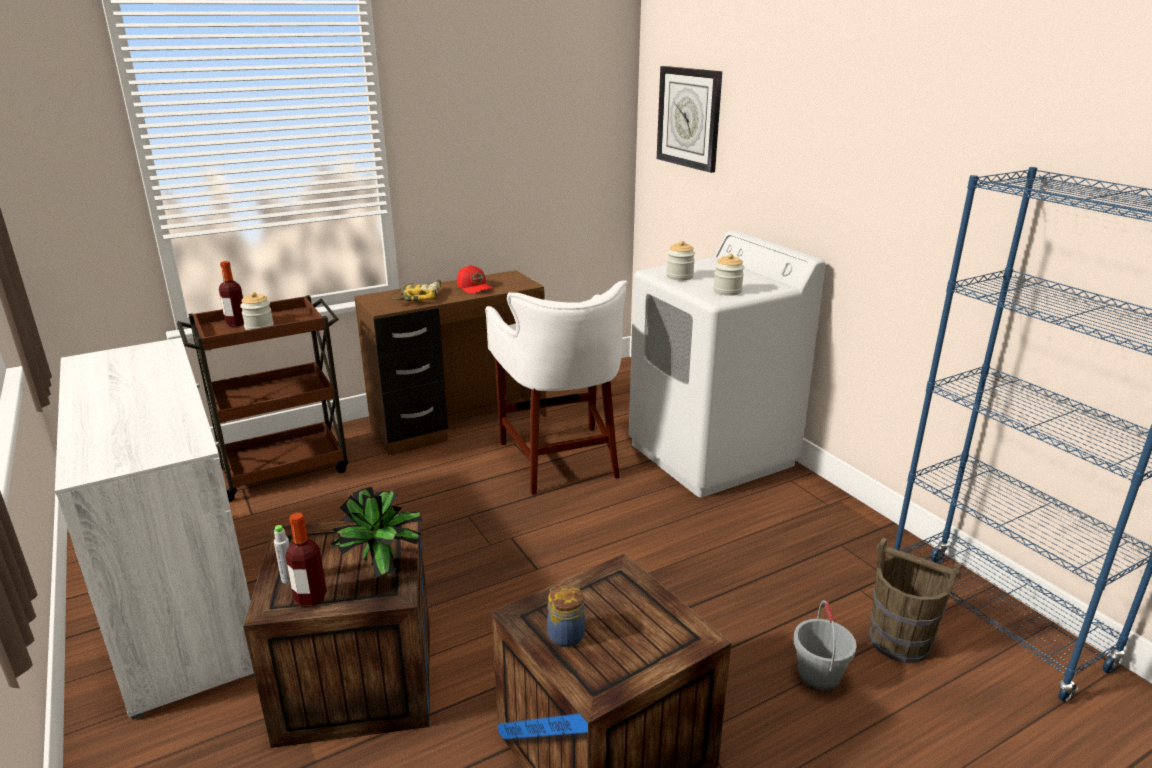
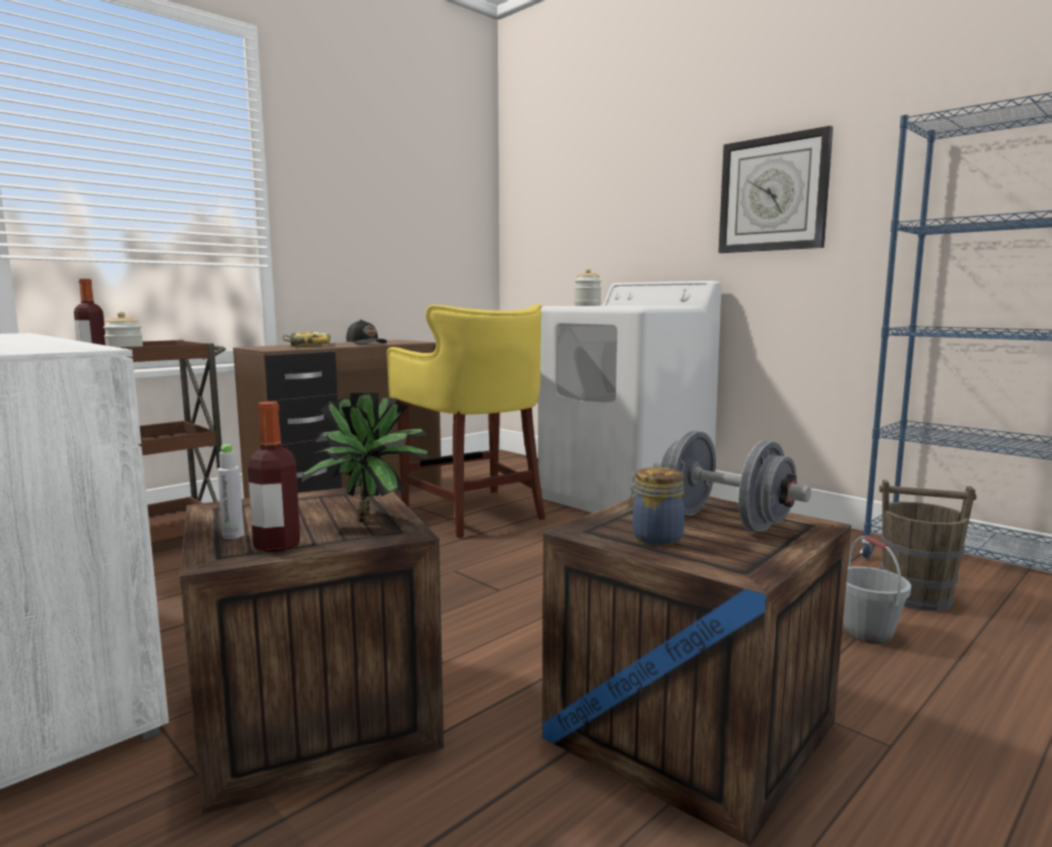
camera: 15 degrees left, 15 degrees down
red cap [457,265,493,293] -> black cap [346,319,387,344]
white stool [485,280,628,495] -> yellow stool [387,304,545,538]
wall clock [657,66,722,173] -> wall clock moved to [718,126,833,253]
jar [713,253,744,296] -> none
none -> grey dumbbell [653,431,811,532]

